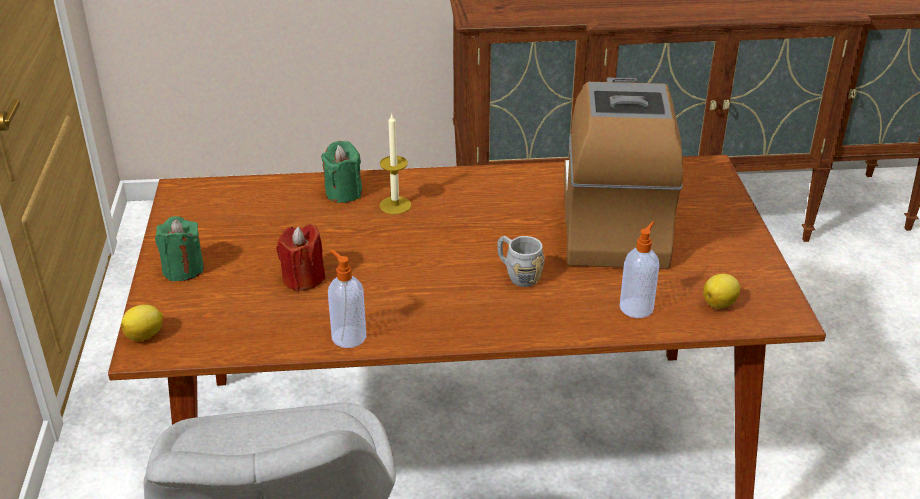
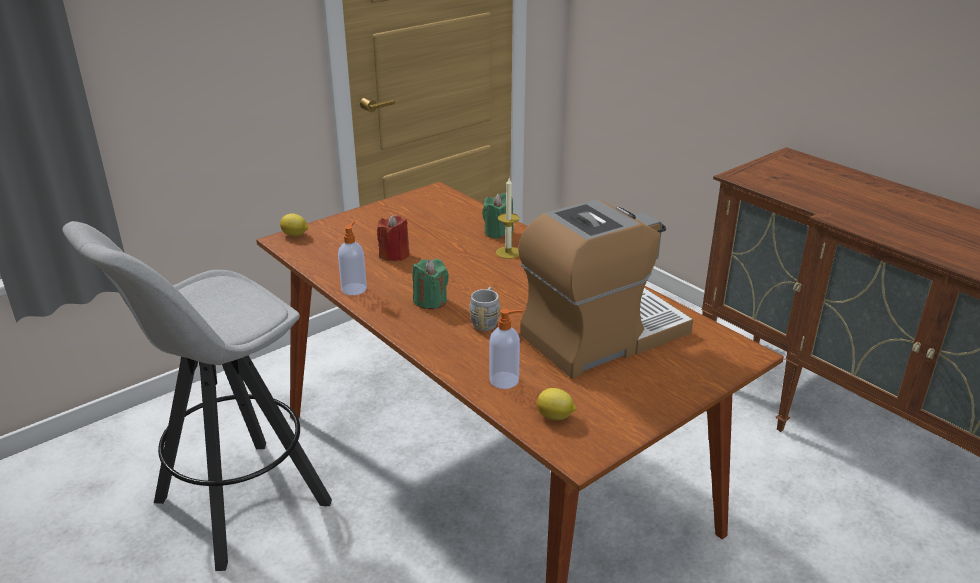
camera: 55 degrees right, 5 degrees down
green candle [155,216,204,281] -> green candle moved to [412,259,449,309]

